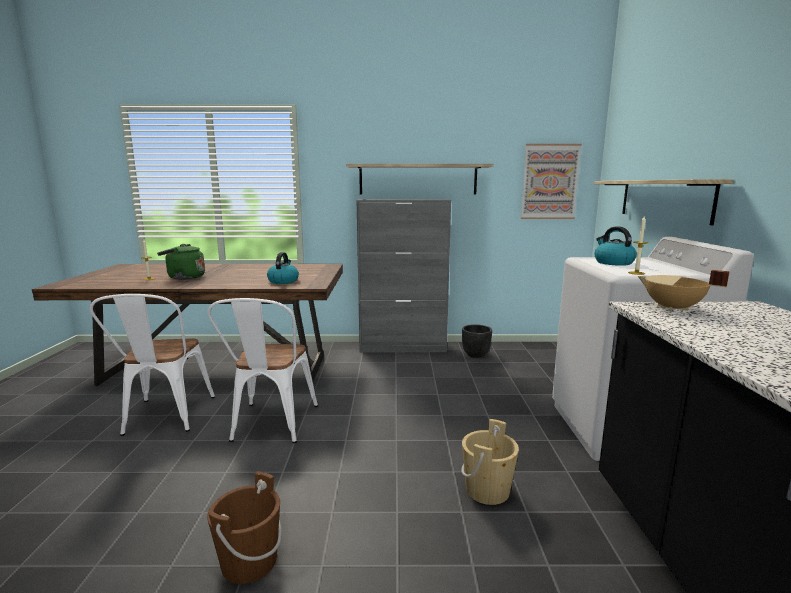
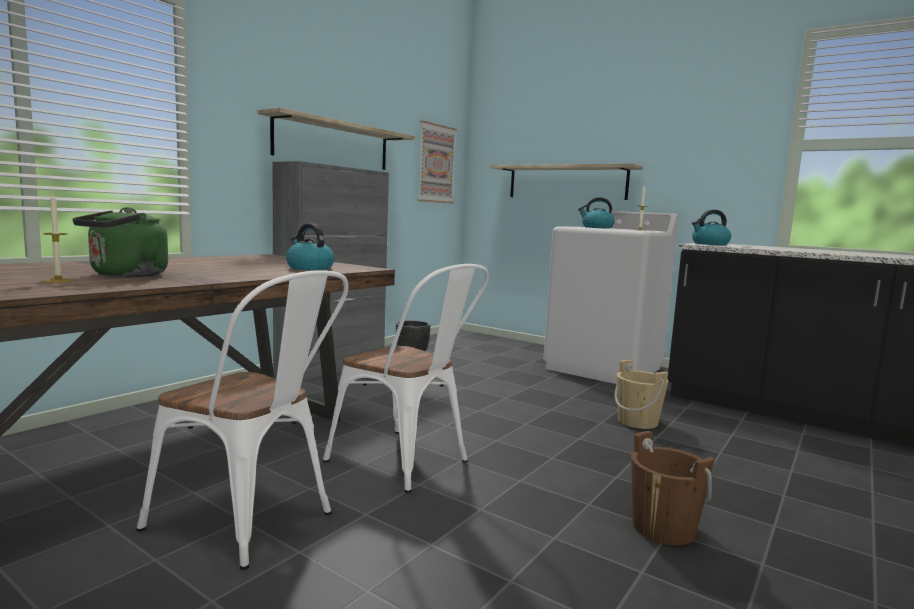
camera: 55 degrees left, 5 degrees down
beige cooking pot [638,270,730,311] -> kettle [692,210,731,245]

